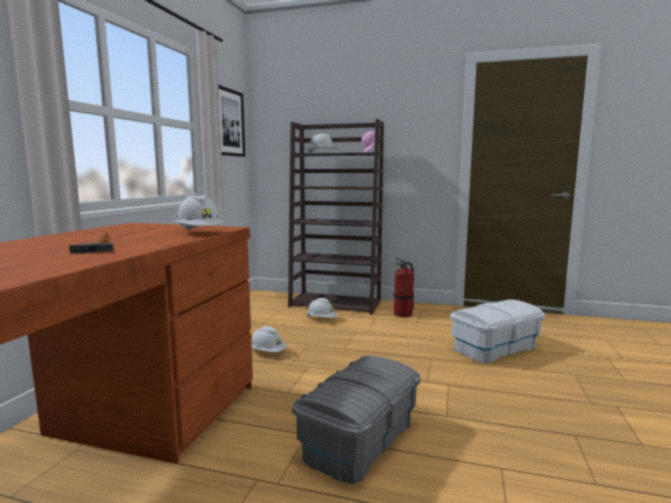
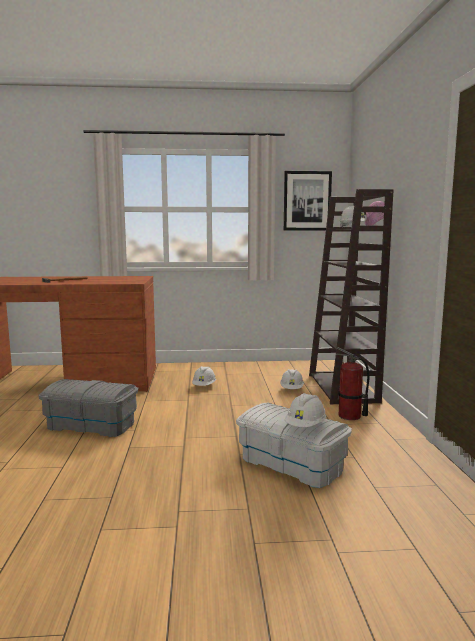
camera: 70 degrees right, 0 degrees up
white hard hat [175,195,224,231] -> white hard hat moved to [285,393,326,427]

